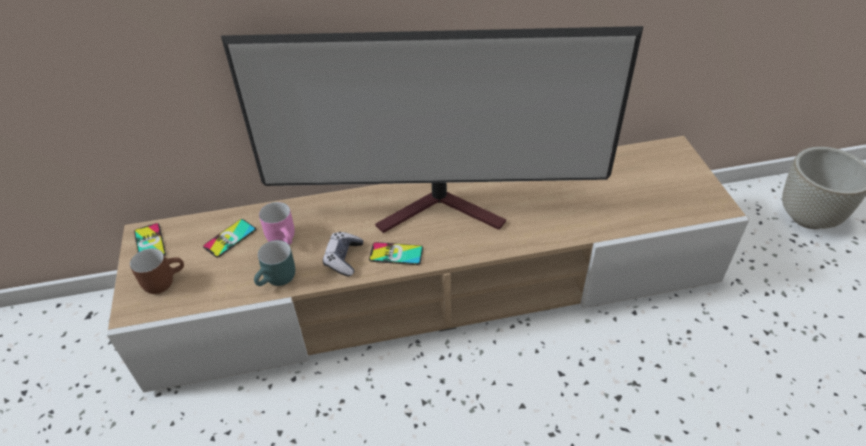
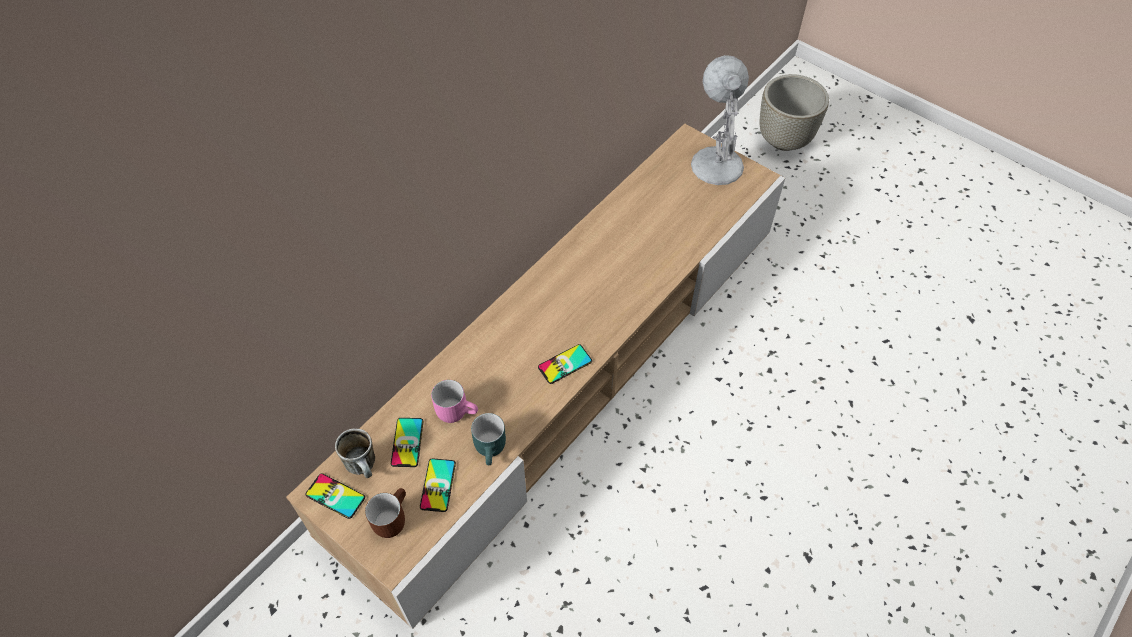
camera: 40 degrees left, 10 degrees up
television [221,26,644,233] -> none
game controller [323,232,363,276] -> none
none -> mug [335,428,375,478]
none -> phone [420,458,456,512]
none -> white table lamp [691,55,749,185]

